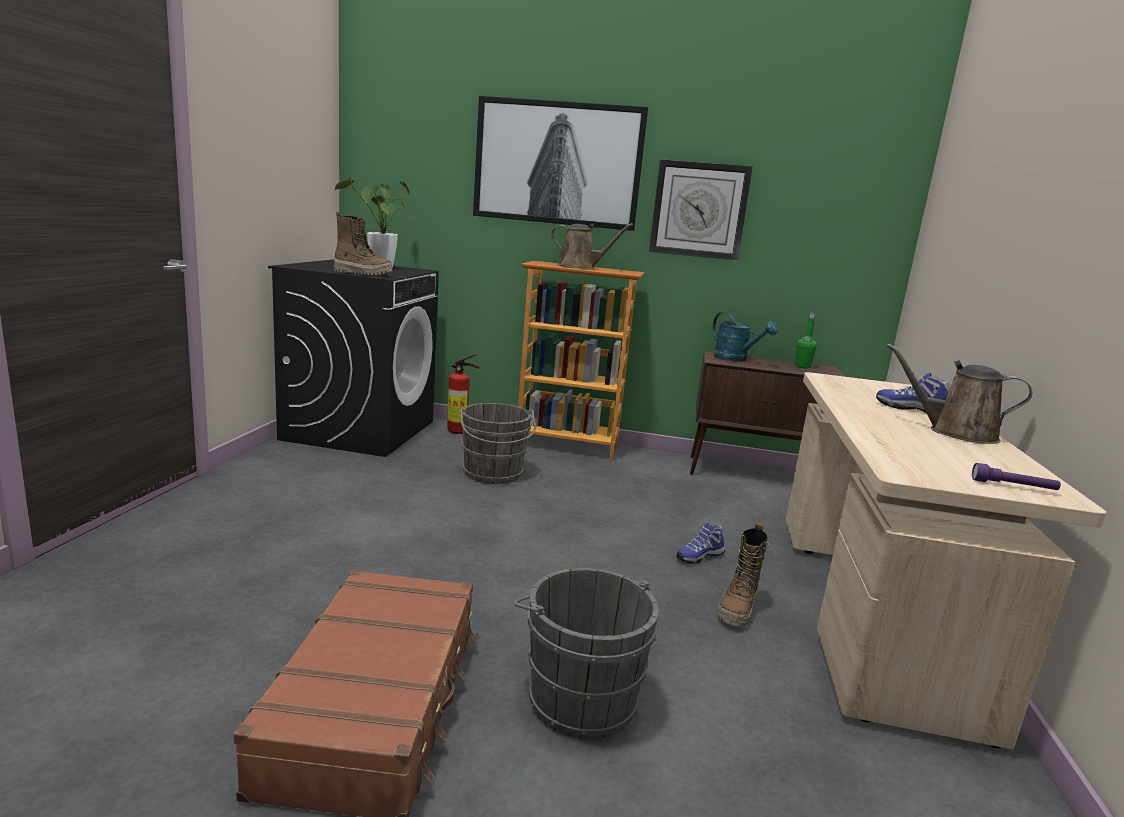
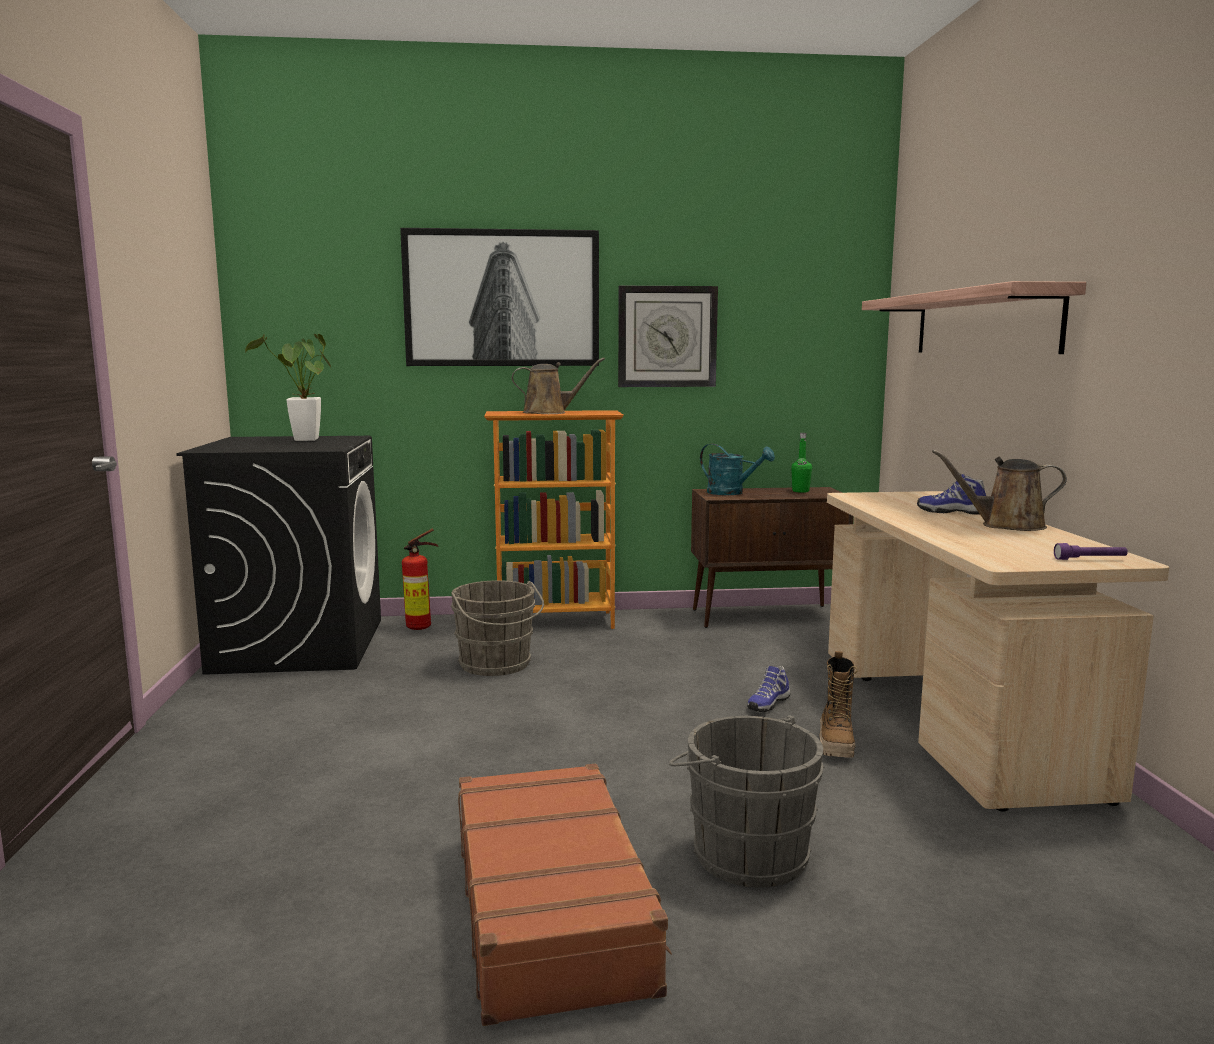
camera: 15 degrees left, 5 degrees down
boot [334,212,392,275] -> none
none -> shelf [862,281,1086,354]

